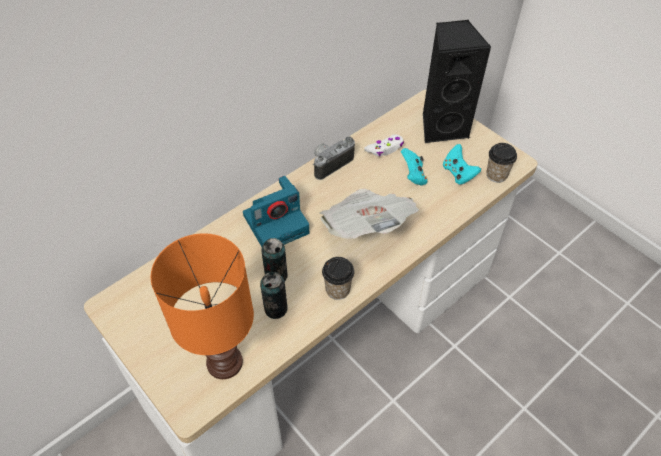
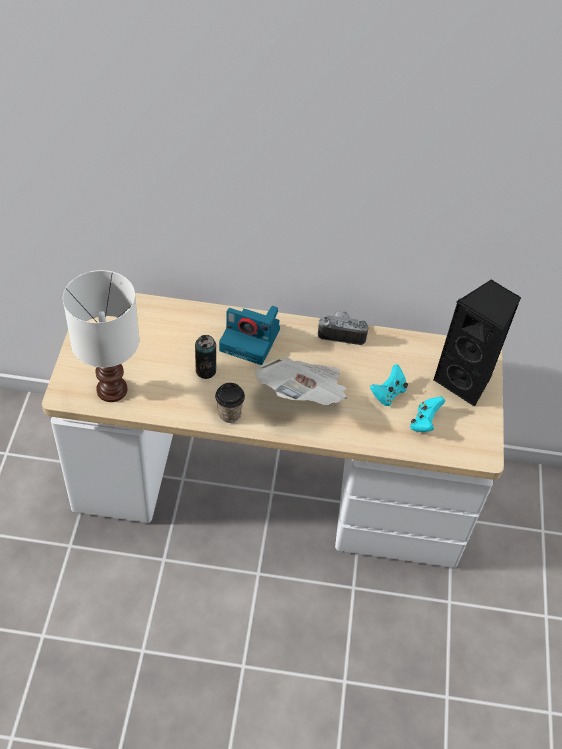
camera: 45 degrees right, 0 degrees up
orange table lamp [151,233,254,379] -> white table lamp [63,270,139,402]
can [260,272,288,319] -> none
white game controller [364,134,404,156] -> none
cup [486,143,517,183] -> none

